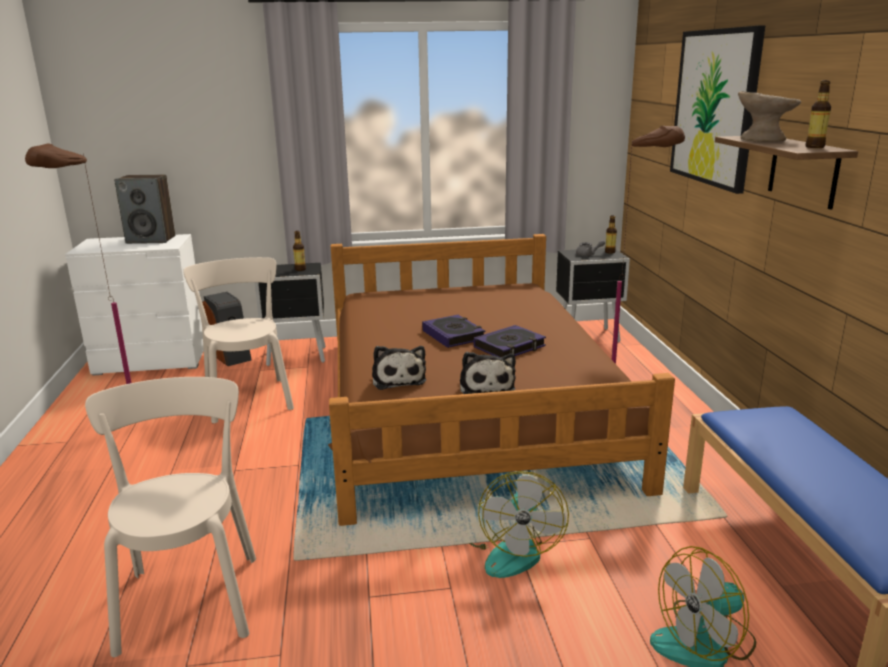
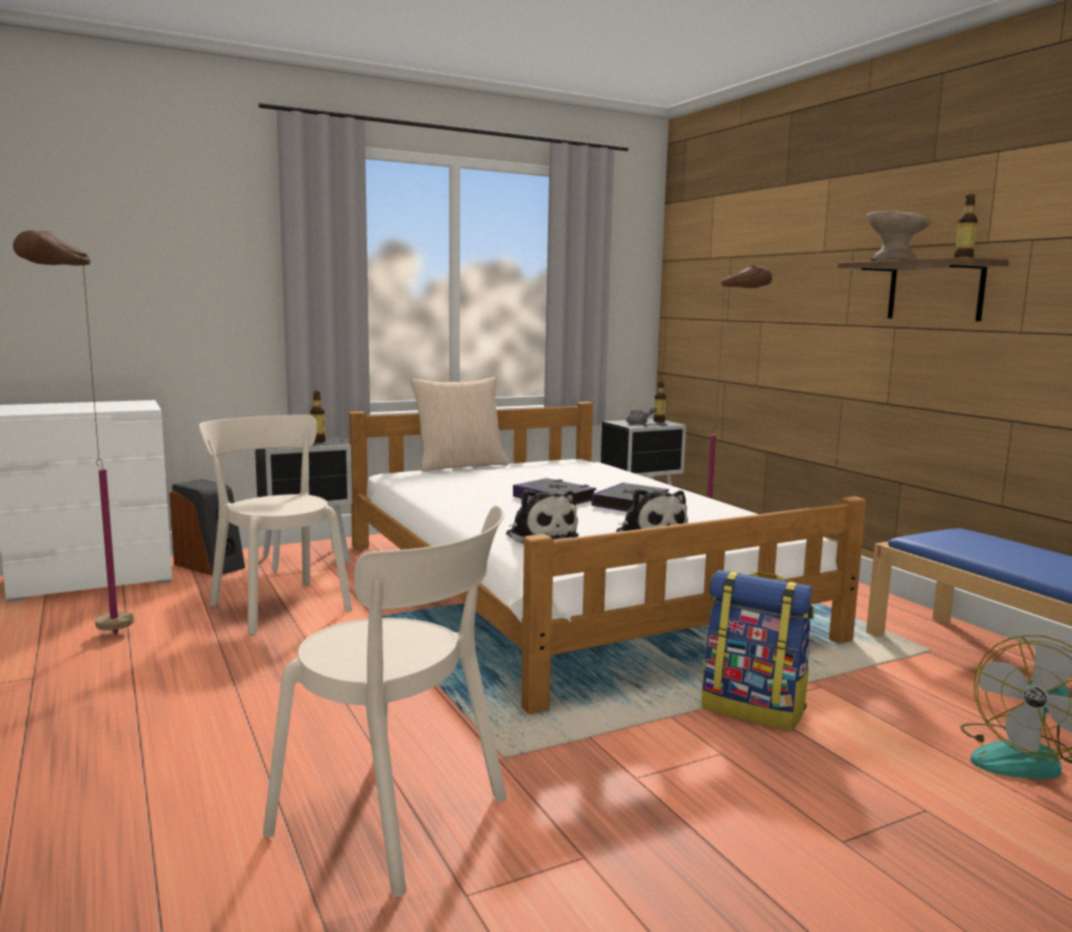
camera: 20 degrees left, 10 degrees down
beige chair [85,377,256,657] -> beige chair turned 150 degrees clockwise [263,506,507,898]
speaker [114,175,175,244] -> none
brown bed [328,234,675,526] -> white bed [349,402,866,714]
fan [469,471,569,578] -> backpack [702,570,814,731]
picture [670,25,765,194] -> none
none -> beige pillow [410,377,509,472]

